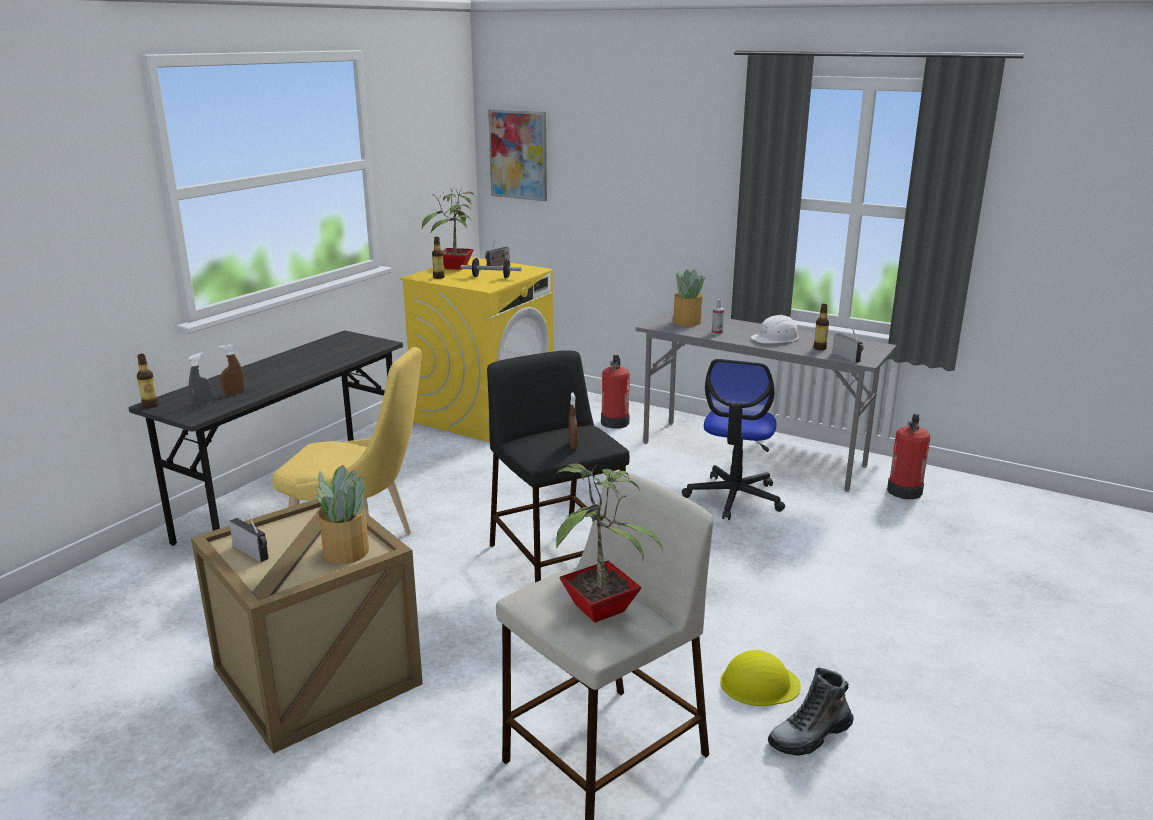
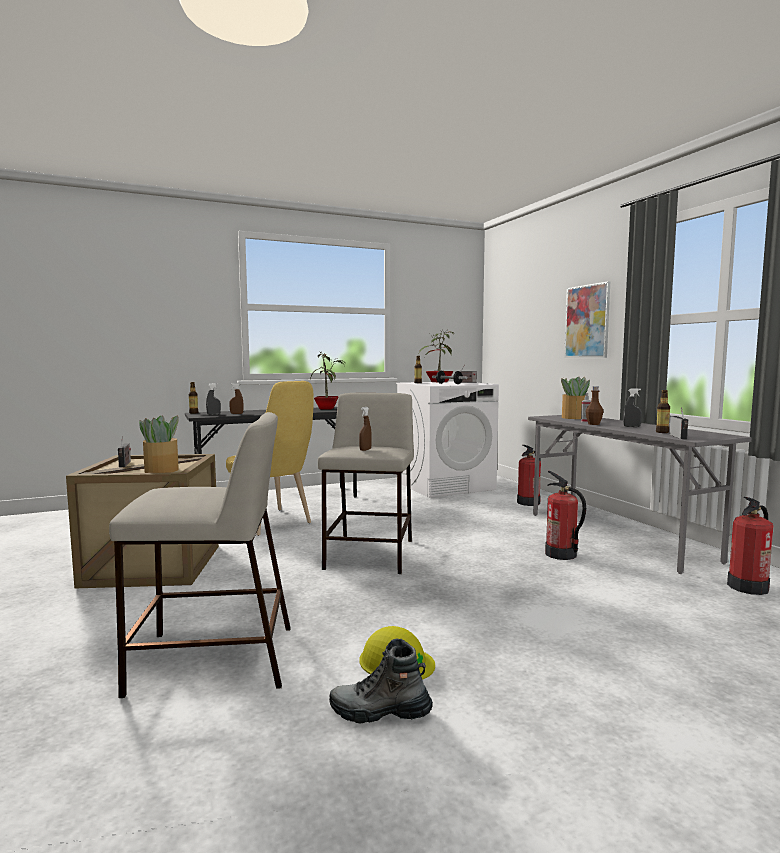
camera: 35 degrees right, 15 degrees down
yellow washing machine [400,257,554,442] -> white washing machine [396,381,499,498]
black stool [487,350,630,582] -> beige stool [318,393,414,574]
picture [488,109,547,201] -> picture moved to [564,281,610,358]
potted plant [555,463,663,623] -> potted plant moved to [311,351,344,409]
office chair [682,359,785,520] -> fire extinguisher [545,471,586,560]
white hard hat [750,315,799,344] -> grey spray bottle [623,388,642,427]
none -> brown bottle [586,386,603,425]

